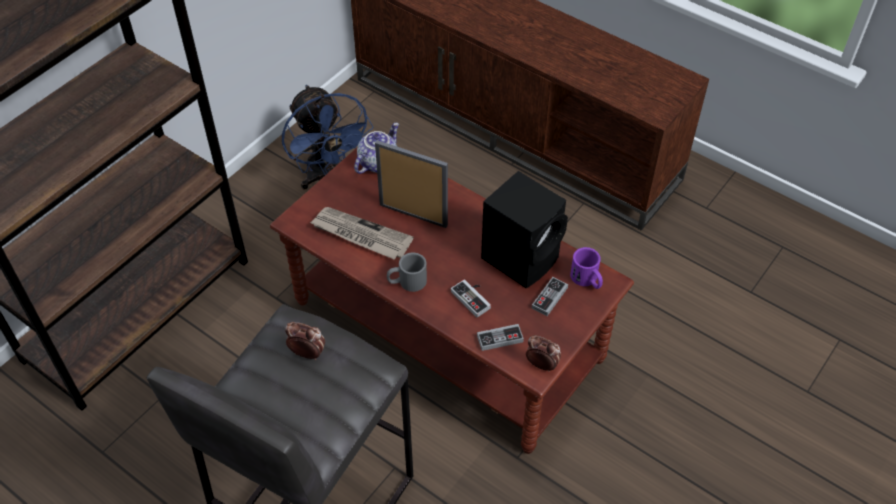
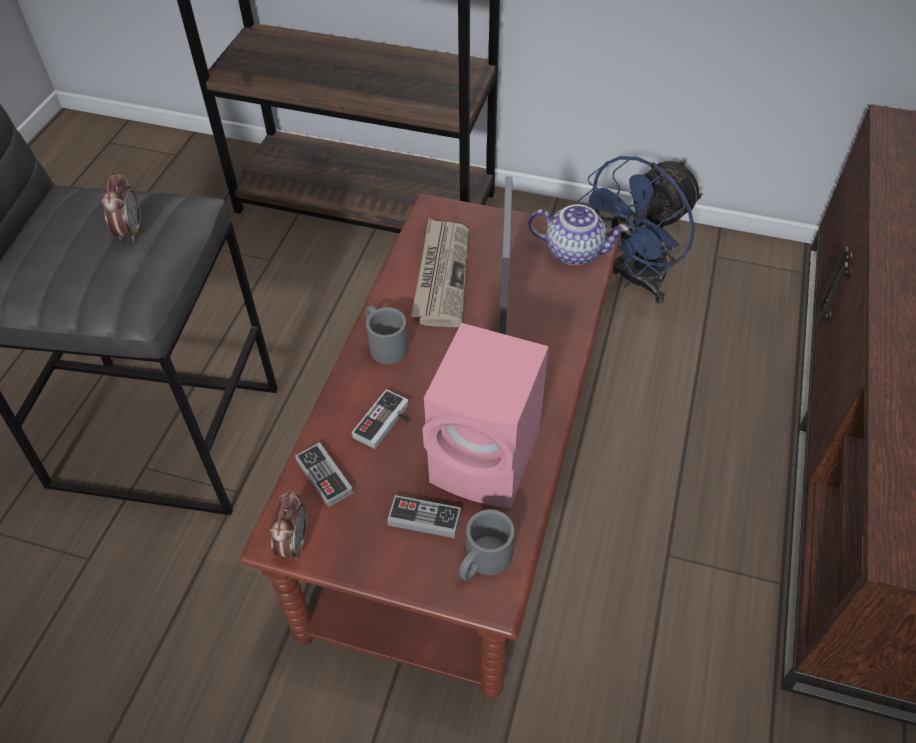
camera: 70 degrees right, 0 degrees up
black speaker [481,171,568,288] -> pink speaker [423,323,549,508]
purple mug [570,247,603,289] -> grey mug [459,509,515,581]

